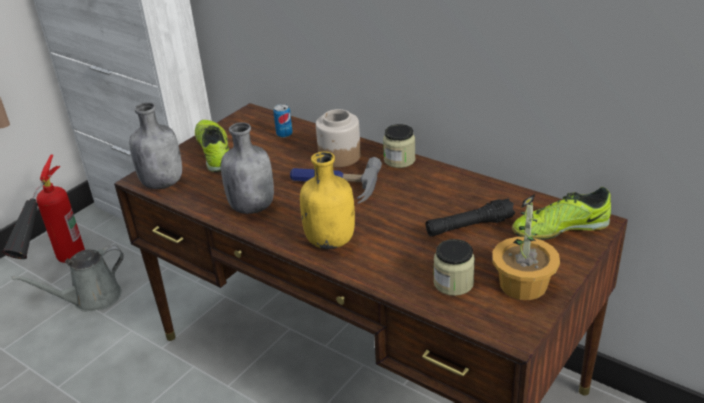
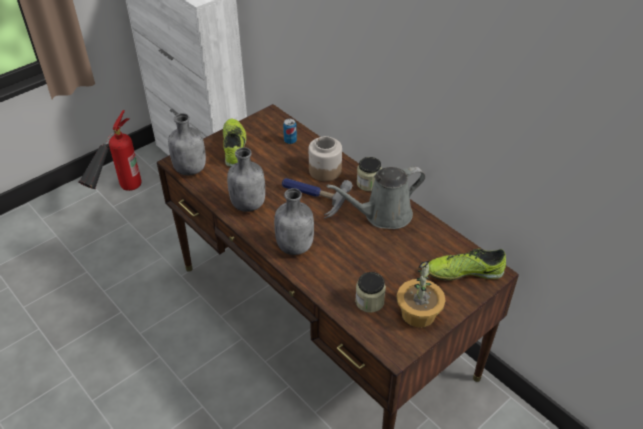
camera: 10 degrees right, 10 degrees up
grey watering can [11,246,124,312] -> grey watering can moved to [327,167,425,229]
yellow bottle [300,151,355,249] -> grey bottle [274,188,314,255]
black flashlight [426,198,515,237] -> none

